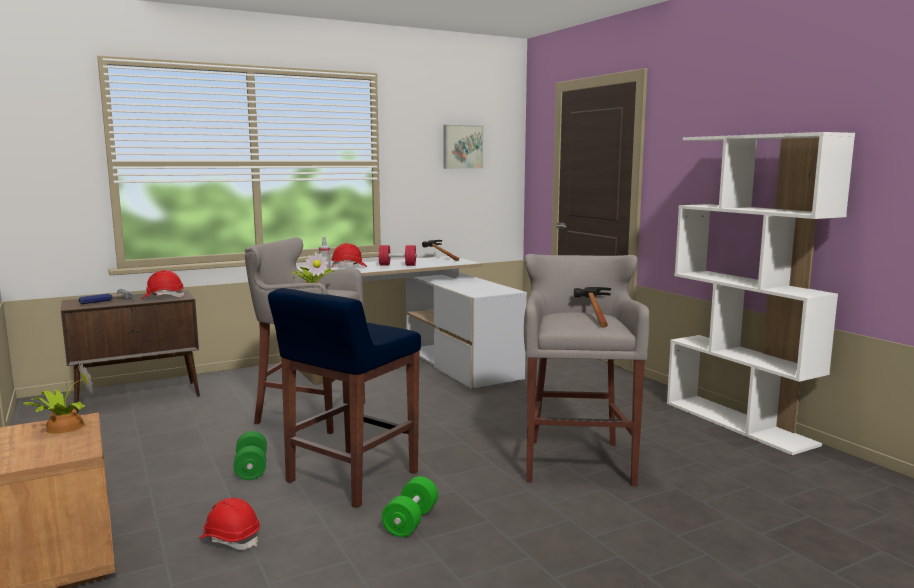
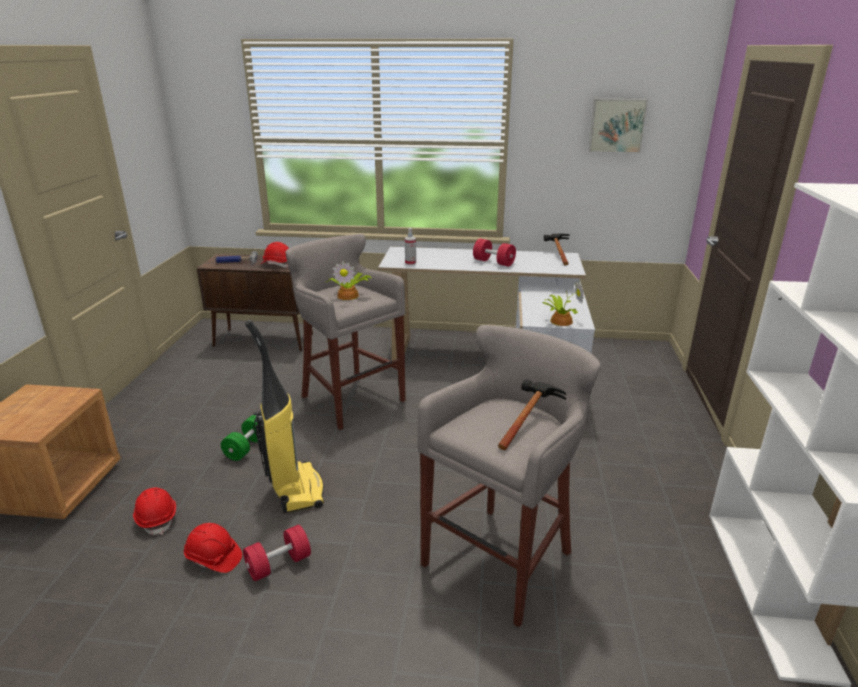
camera: 35 degrees right, 15 degrees up
potted plant [23,361,93,434] -> potted plant moved to [542,281,584,326]
blue stool [268,288,421,508] -> vacuum cleaner [245,320,324,513]
red hard hat [331,243,367,268] -> red hard hat moved to [184,523,242,573]
green dumbbell [382,476,438,537] -> red dumbbell [243,525,311,581]

